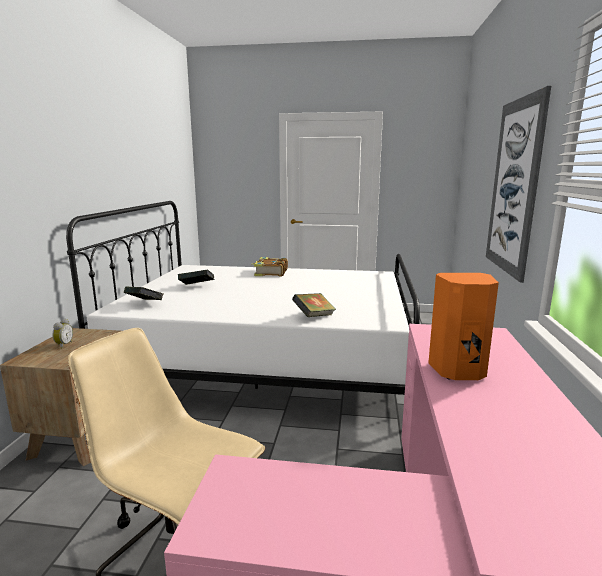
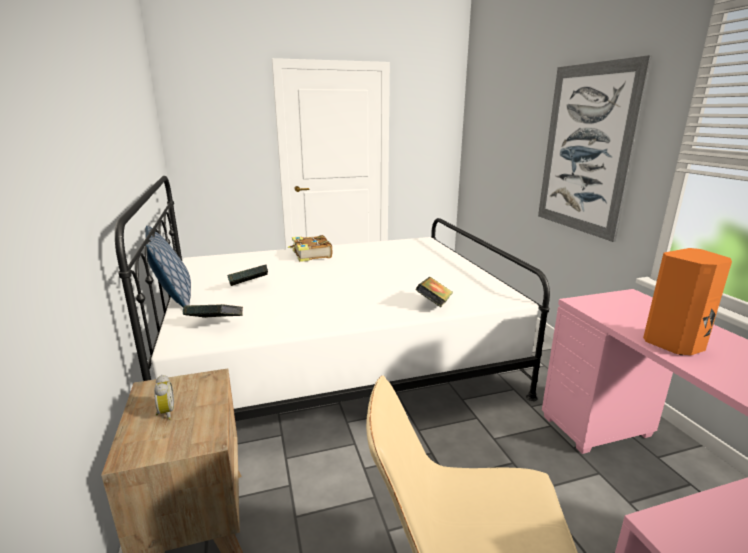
camera: 25 degrees left, 5 degrees up
none -> pillow [145,226,191,307]

